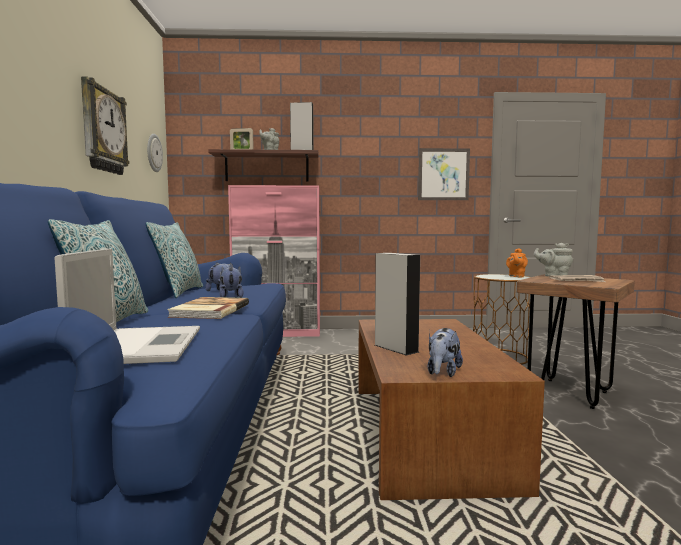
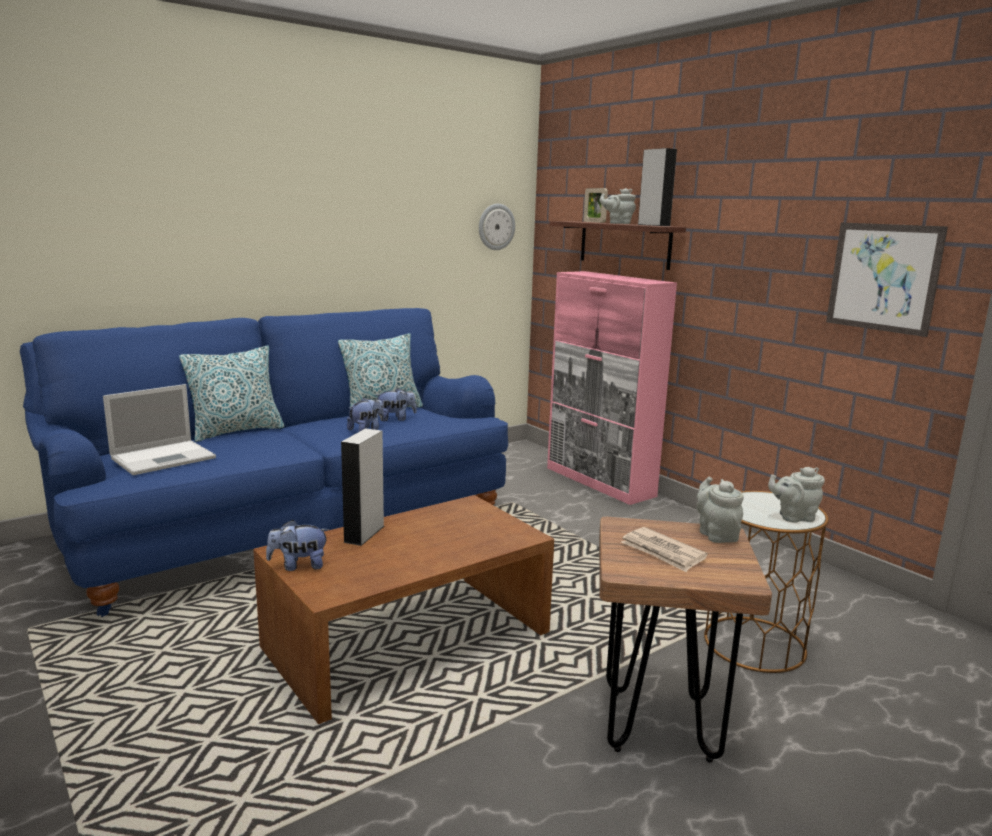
camera: 55 degrees right, 10 degrees up
wall clock [81,76,129,175] -> none
book [167,297,249,319] -> none
orange teapot [506,248,528,277] -> grey teapot [768,467,825,523]

